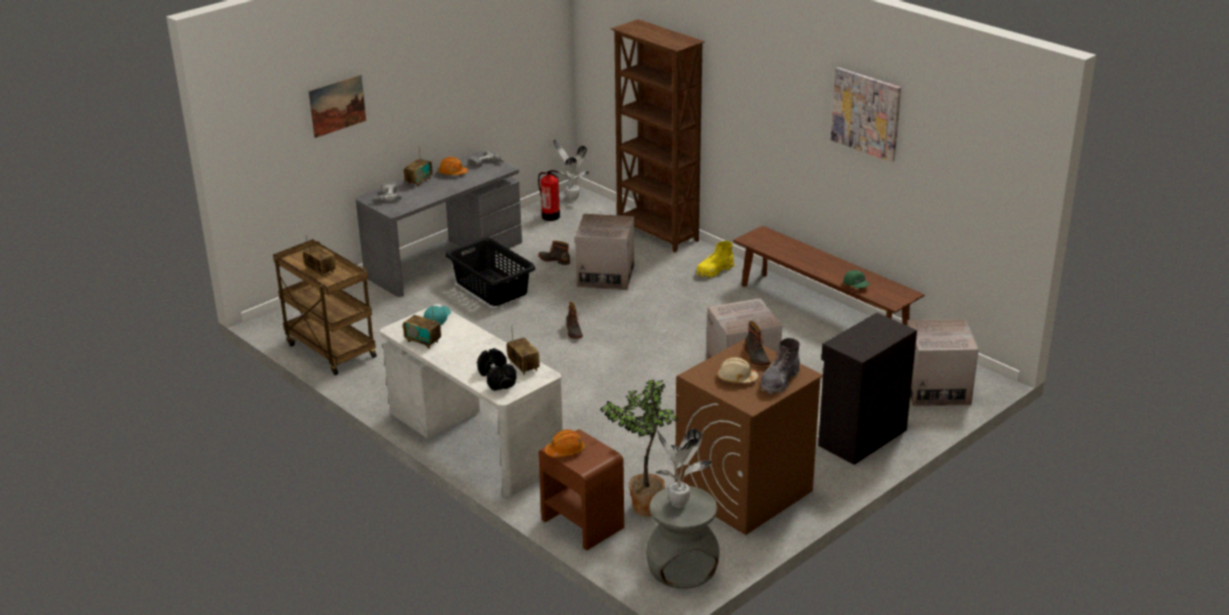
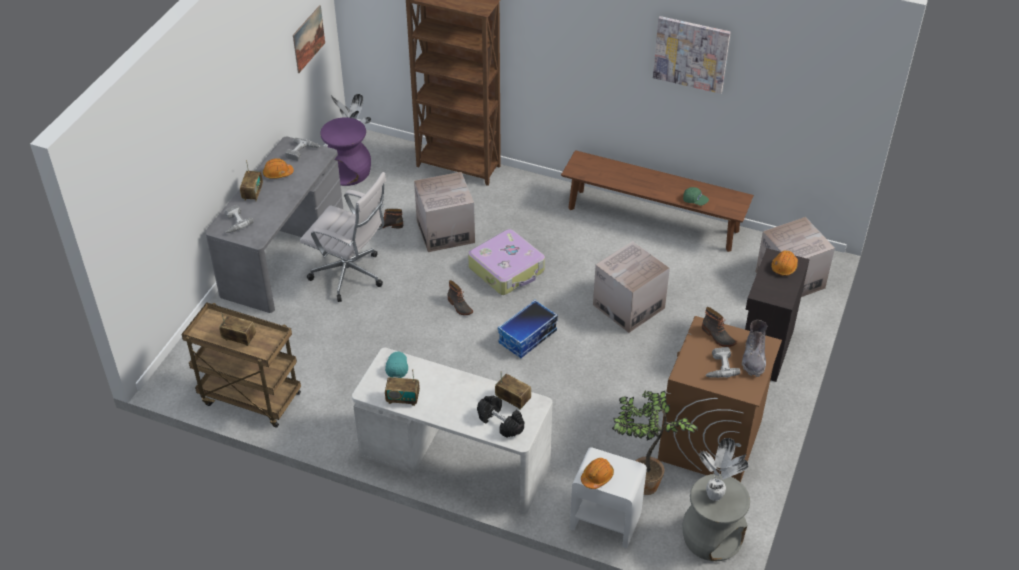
camera: 25 degrees left, 15 degrees up
picture [308,75,366,138] -> picture moved to [293,5,325,73]
black laundry basket [446,237,536,306] -> white office chair [300,172,386,302]
fire extinguisher [538,170,560,221] -> purple stool [320,117,371,186]
brown nightstand [538,429,624,550] -> white nightstand [570,448,647,548]
yellow boot [696,241,734,278] -> none
beige hard hat [718,357,758,383] -> power drill [705,347,740,378]
none -> suitcase [468,229,545,295]
none -> storage box [498,300,558,358]
none -> orange hard hat [771,250,798,276]

